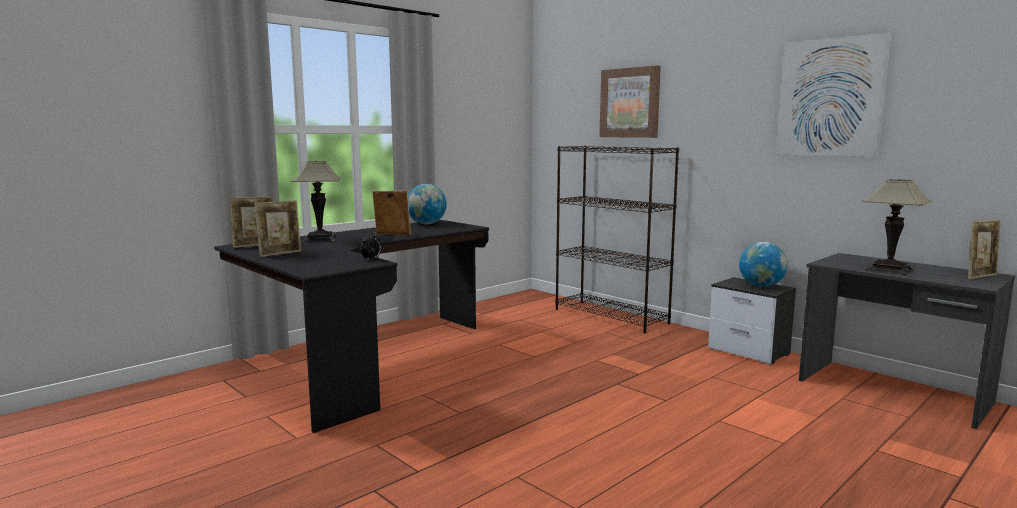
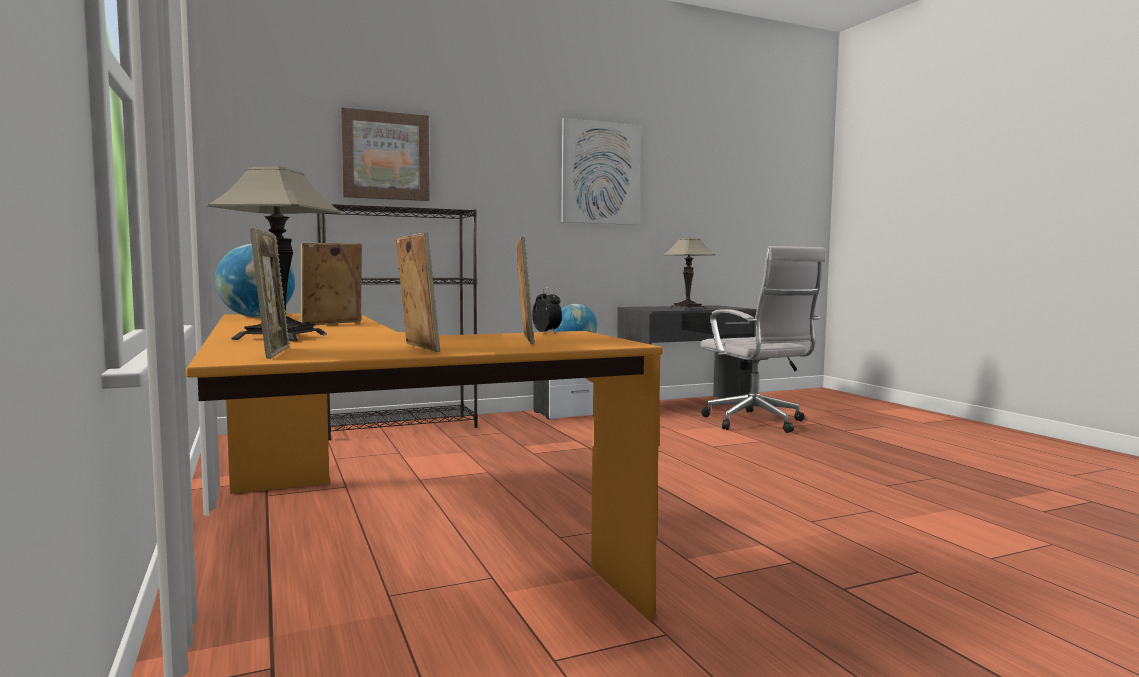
camera: 70 degrees left, 5 degrees down
black desk [214,220,489,433] -> orange desk [186,313,663,621]
picture frame [968,220,1001,279] -> picture frame moved to [516,237,534,344]
none -> white office chair [701,246,825,433]

